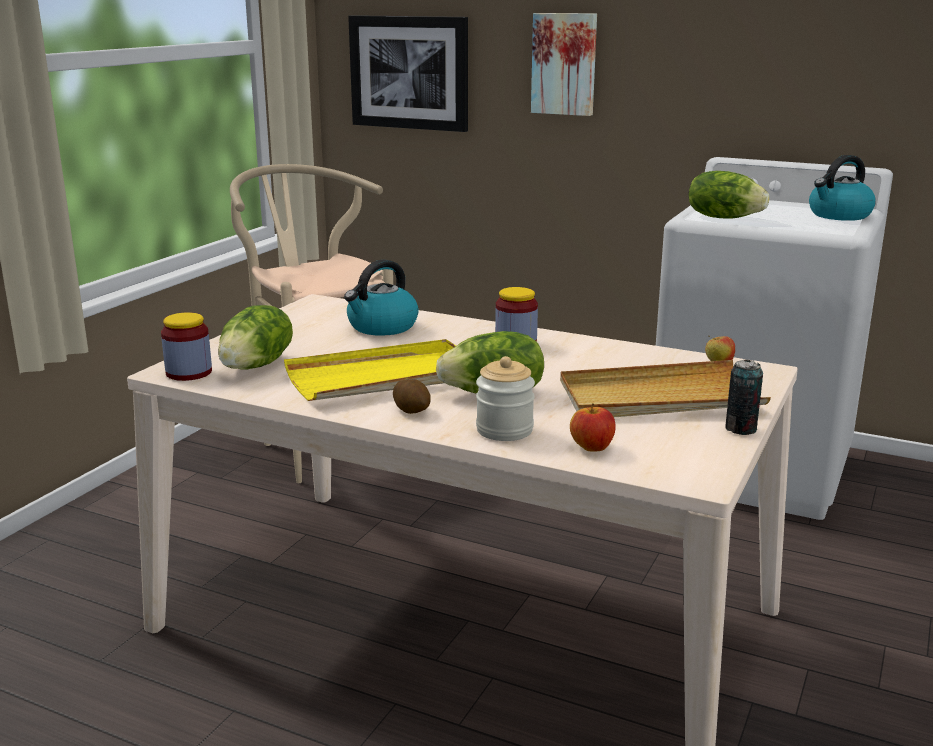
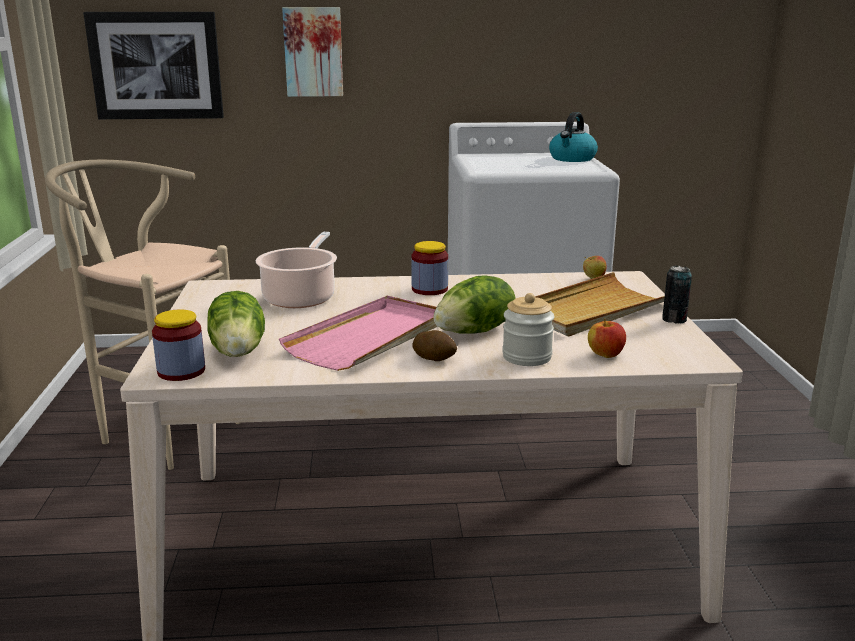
camera: 30 degrees left, 0 degrees up
yellow tray [284,339,456,401] -> pink tray [279,296,438,371]
kettle [344,260,419,336] -> cooking pot [256,232,337,308]
lettuce [689,171,769,219] -> none

